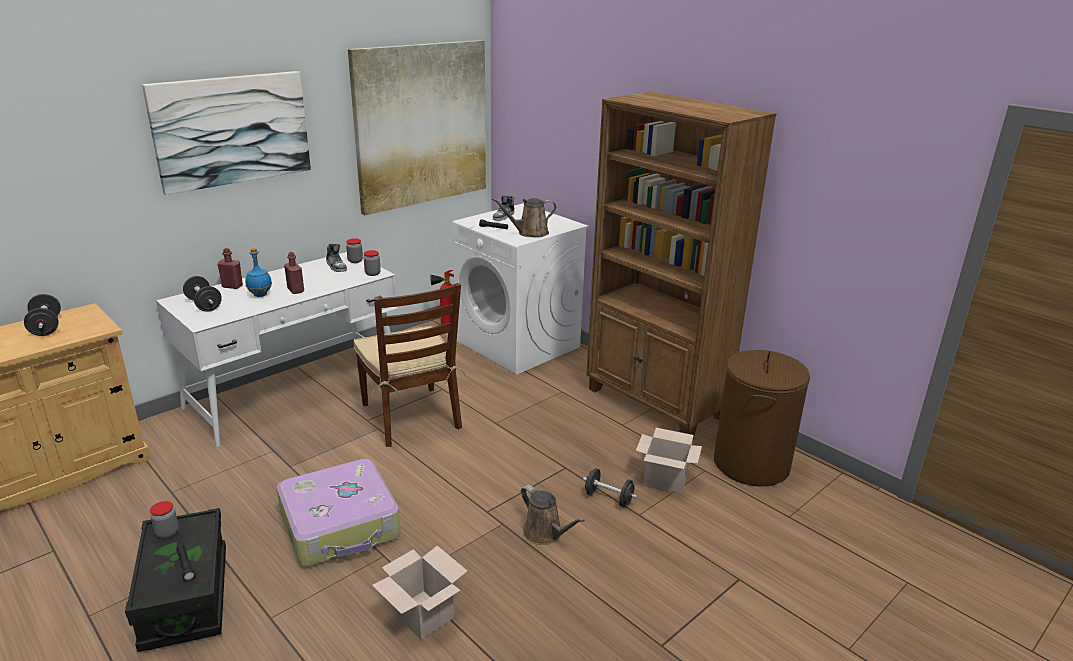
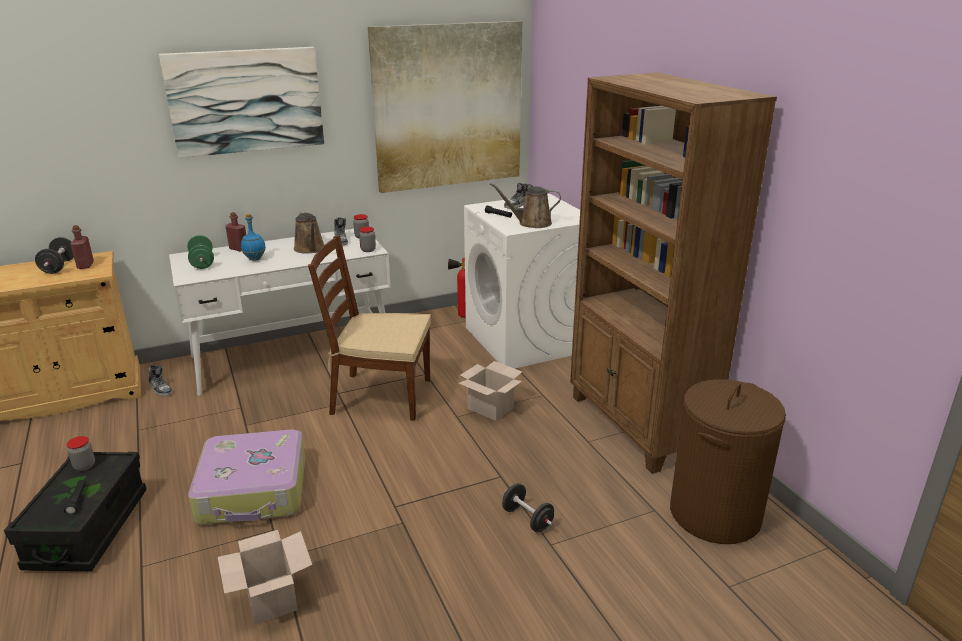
camera: 20 degrees right, 0 degrees up
black dumbbell [183,276,222,312] -> green dumbbell [187,235,214,269]
red bottle [284,252,304,294] -> red bottle moved to [70,225,94,269]
brown chair [353,283,466,447] -> brown chair turned 105 degrees clockwise [308,236,431,421]
brown watering can [521,485,585,545] -> brown watering can moved to [294,212,325,254]
cardboard box [636,428,702,493] -> cardboard box moved to [458,361,522,421]
none -> shoe [148,365,173,396]

